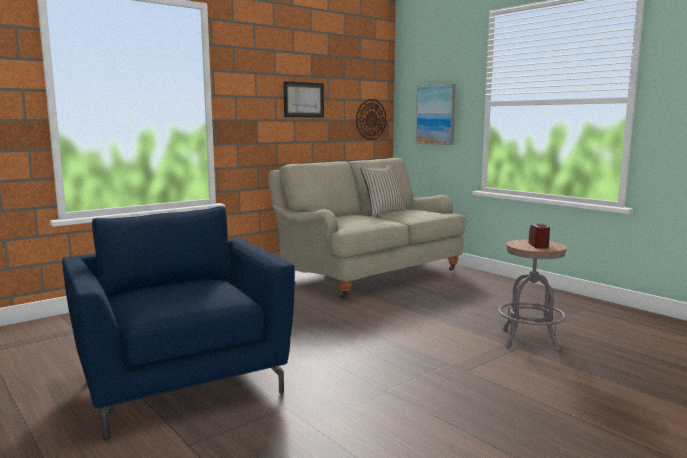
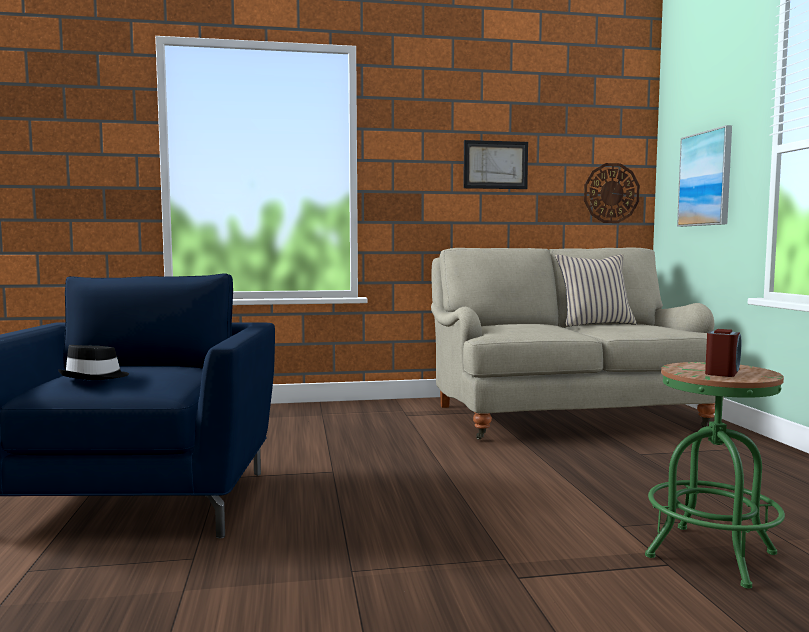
camera: 30 degrees right, 5 degrees down
grey stool [498,239,567,351] -> green stool [645,362,785,589]
none -> black hat [58,345,129,380]

